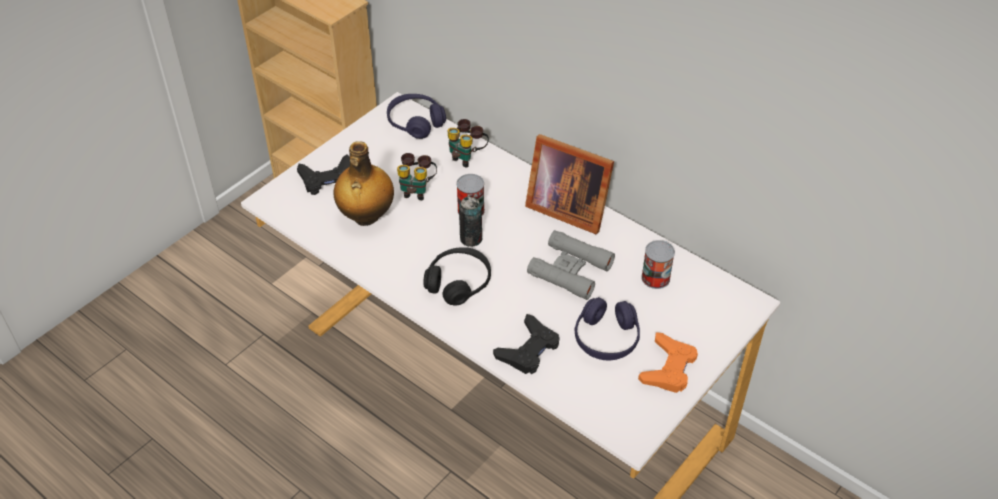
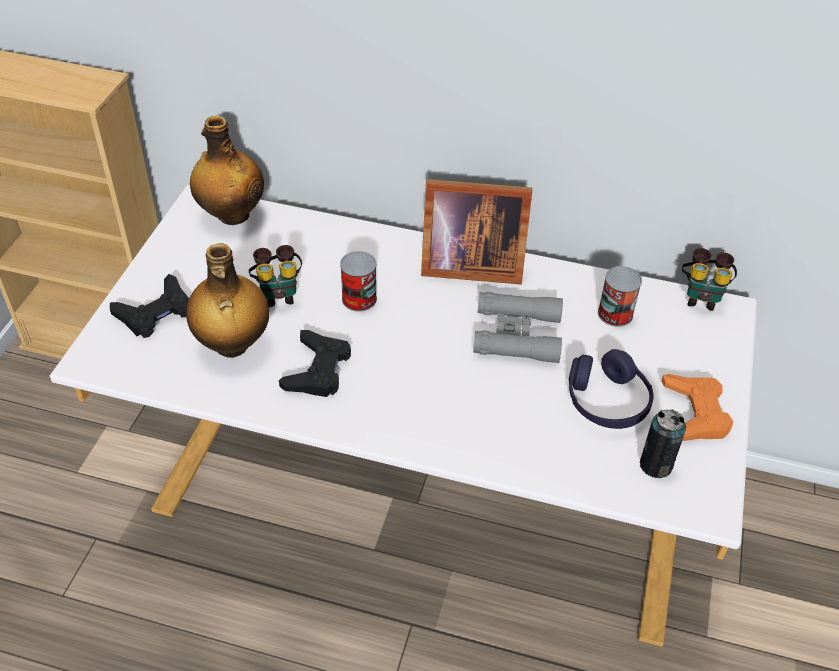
camera: 25 degrees left, 0 degrees up
purple headphones [387,94,446,139] -> bottle [190,116,264,225]
black headphones [423,247,491,306] -> none
binoculars [447,119,489,168] -> binoculars moved to [682,248,737,311]
can [459,196,483,247] -> can moved to [640,409,686,478]
black game controller [493,314,560,374] -> black game controller moved to [279,330,351,397]

